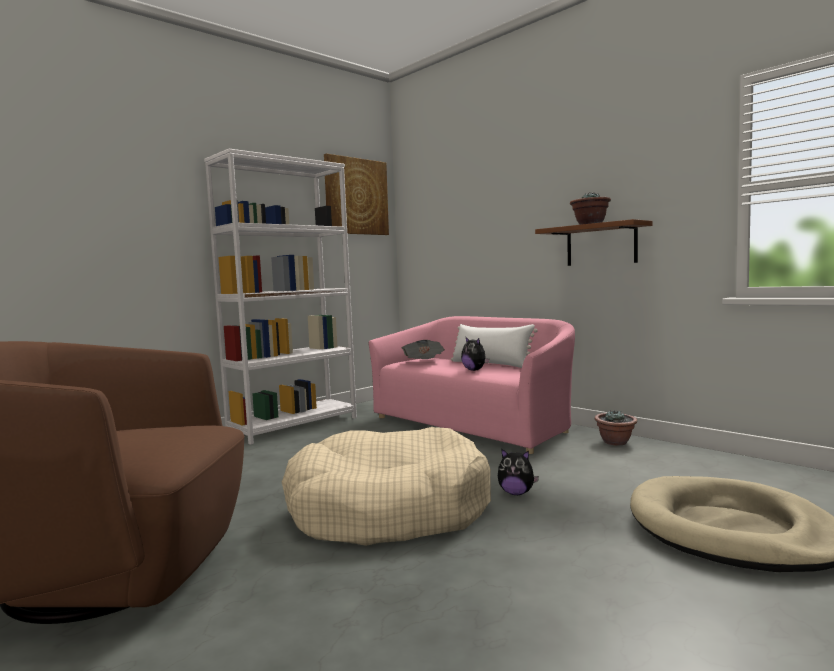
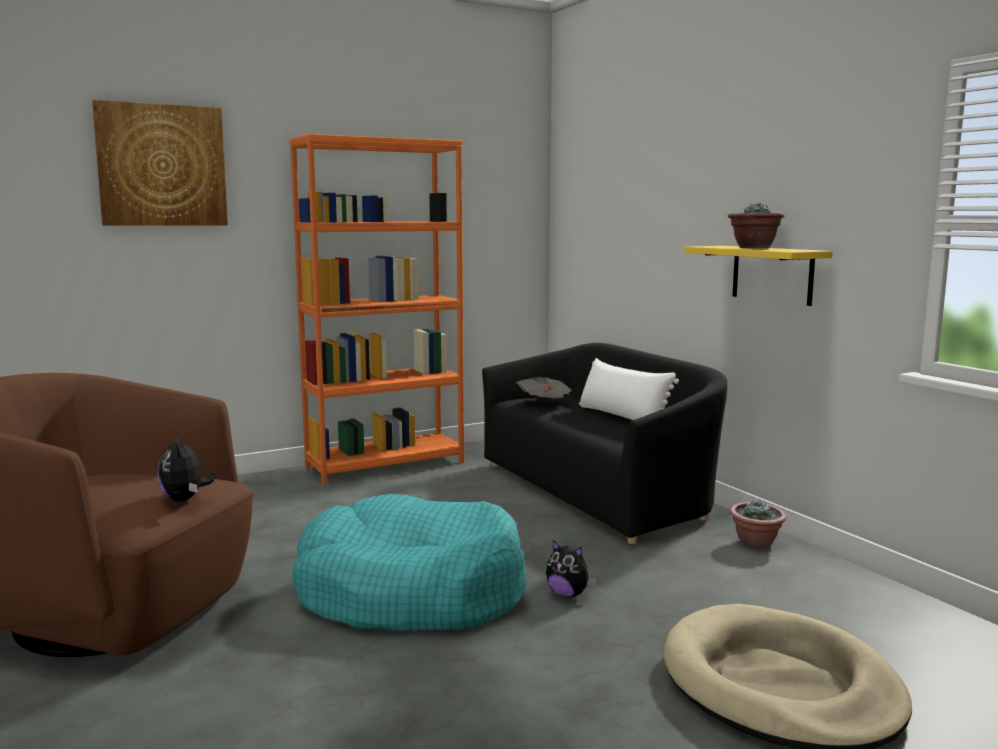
camera: 15 degrees right, 5 degrees up
white bookcase [204,149,357,445] -> orange bookcase [289,134,464,485]
beige dog bed [282,427,491,546] -> turquoise dog bed [292,494,526,631]
picture [324,153,389,235] -> picture moved to [92,100,228,225]
pink sofa [369,316,575,454] -> black sofa [482,343,728,544]
plush toy [461,336,490,371] -> plush toy moved to [157,434,216,502]
brown shelf [535,219,653,266] -> yellow shelf [684,246,832,306]

